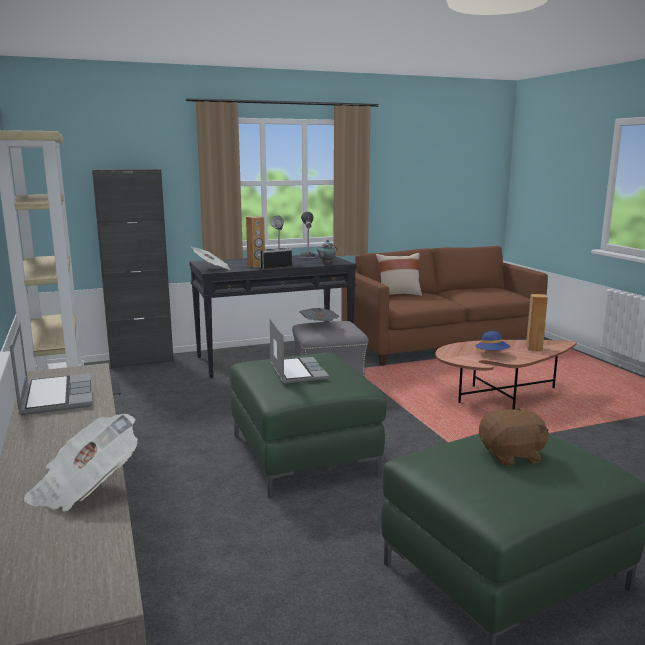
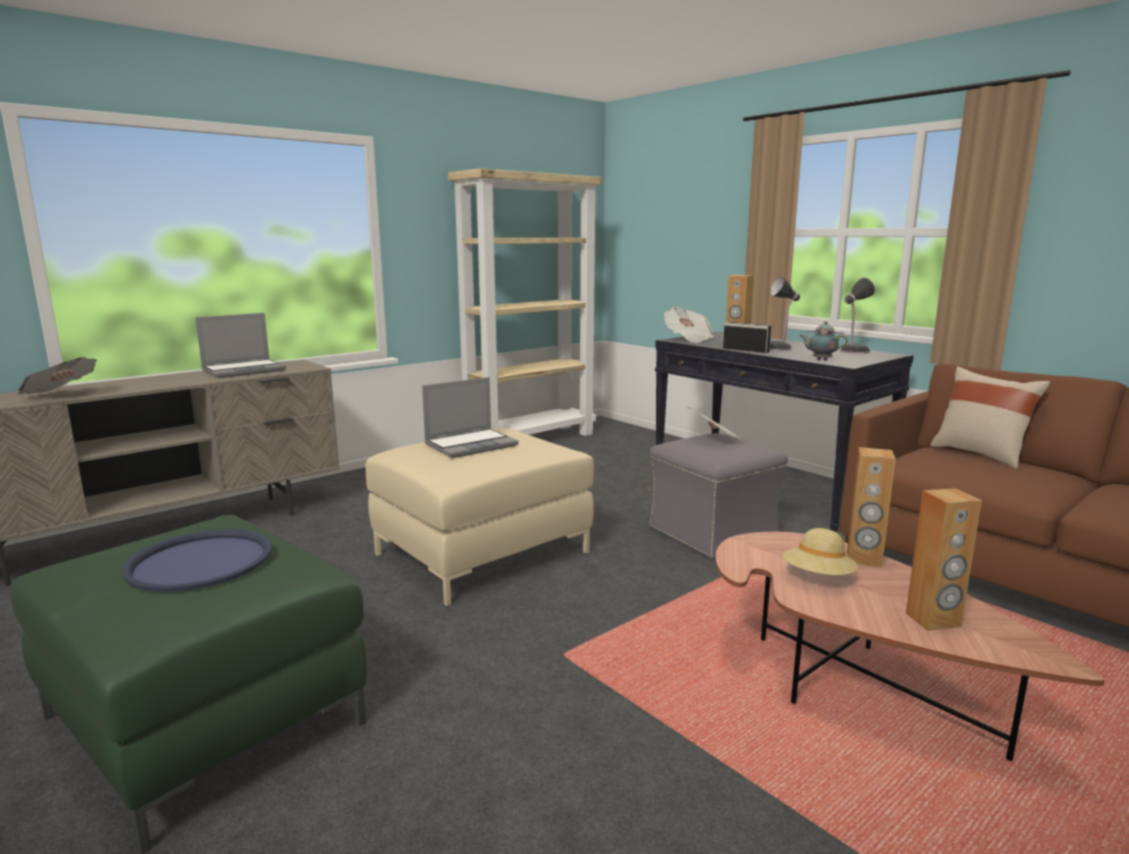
camera: 70 degrees right, 0 degrees up
black cabinet [92,169,174,369] -> none
green ottoman [230,352,387,498] -> beige ottoman [366,428,594,606]
blue hat [475,331,511,350] -> beige hat [783,528,858,575]
brown plush toy [479,407,549,466] -> blue tray [122,529,272,592]
none -> brown speaker [847,447,896,568]

